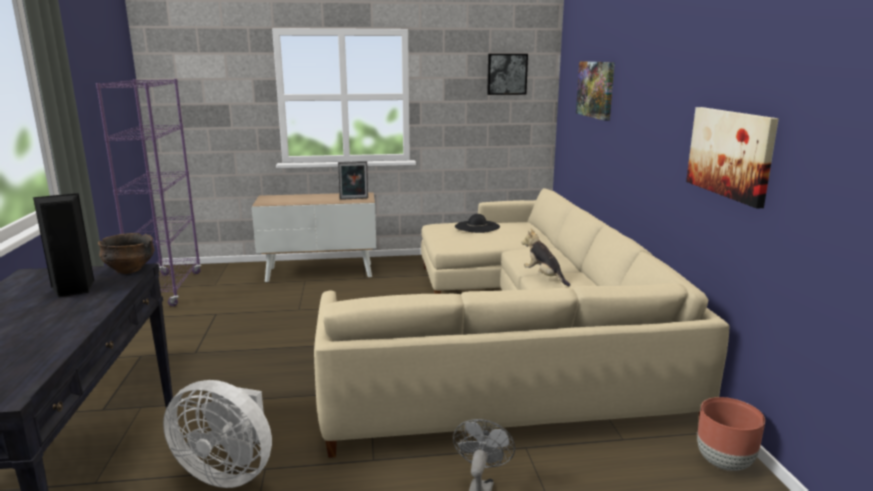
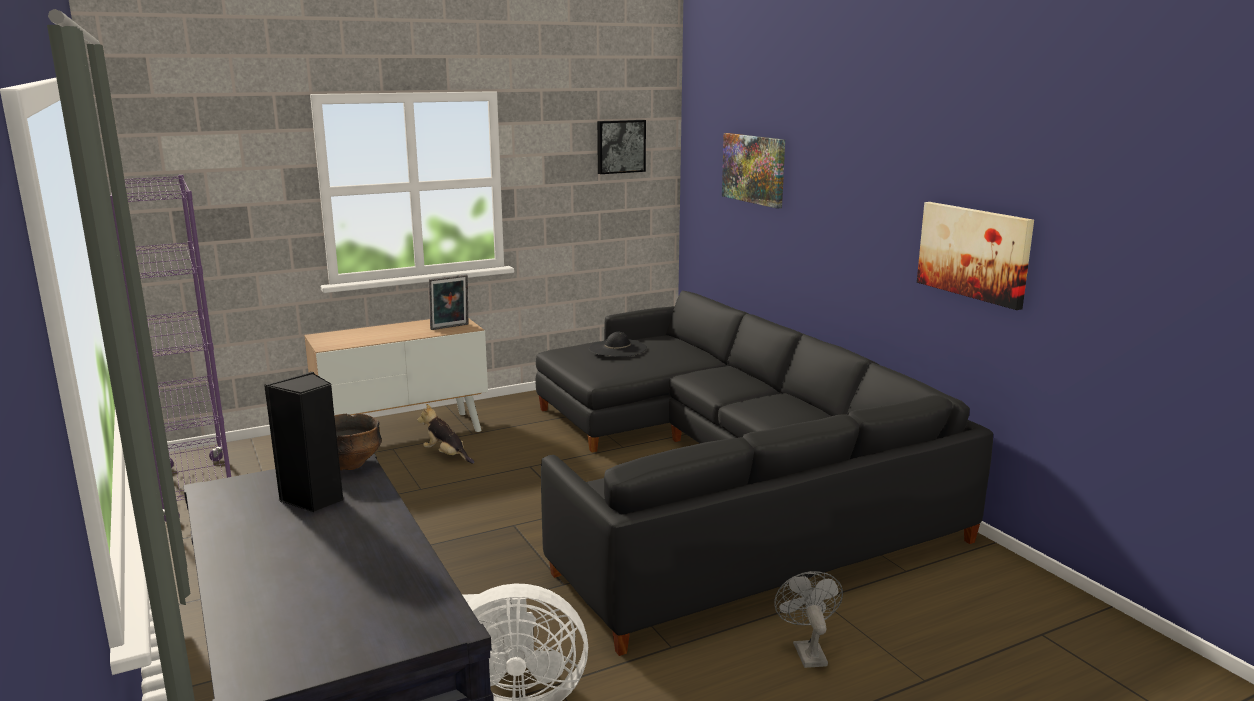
camera: 20 degrees left, 0 degrees up
beige sofa [314,188,729,458] -> black sofa [536,290,993,656]
plush toy [521,229,570,287] -> plush toy moved to [417,404,475,464]
brown planter [697,397,765,471] -> none

